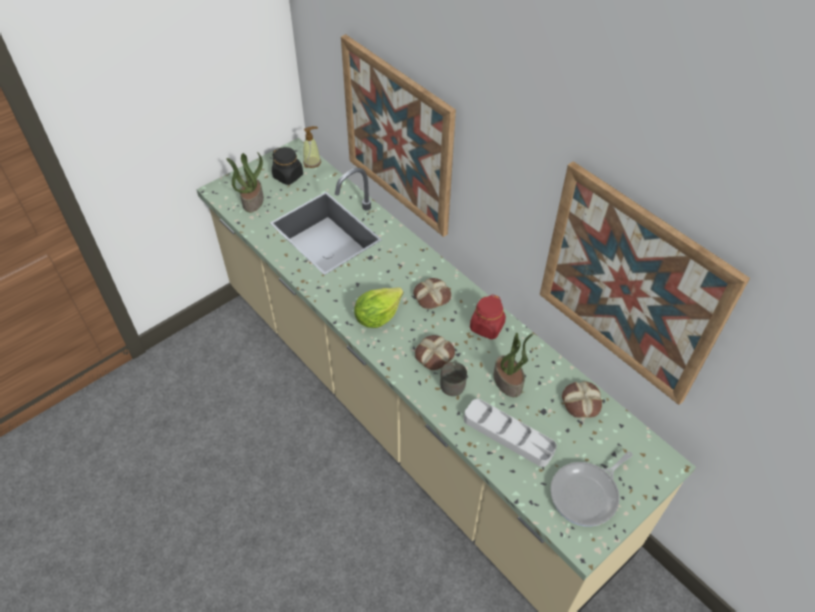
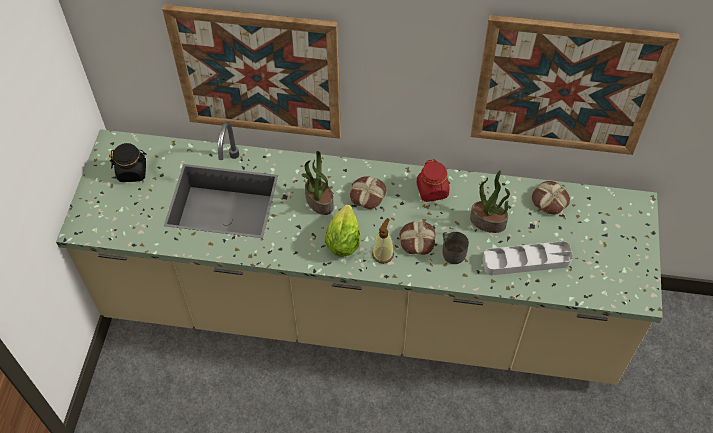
camera: 40 degrees left, 5 degrees up
potted plant [226,152,264,212] -> potted plant moved to [302,151,334,215]
soap dispenser [303,126,321,168] -> soap dispenser moved to [372,218,394,264]
frying pan [550,451,633,527] -> none

